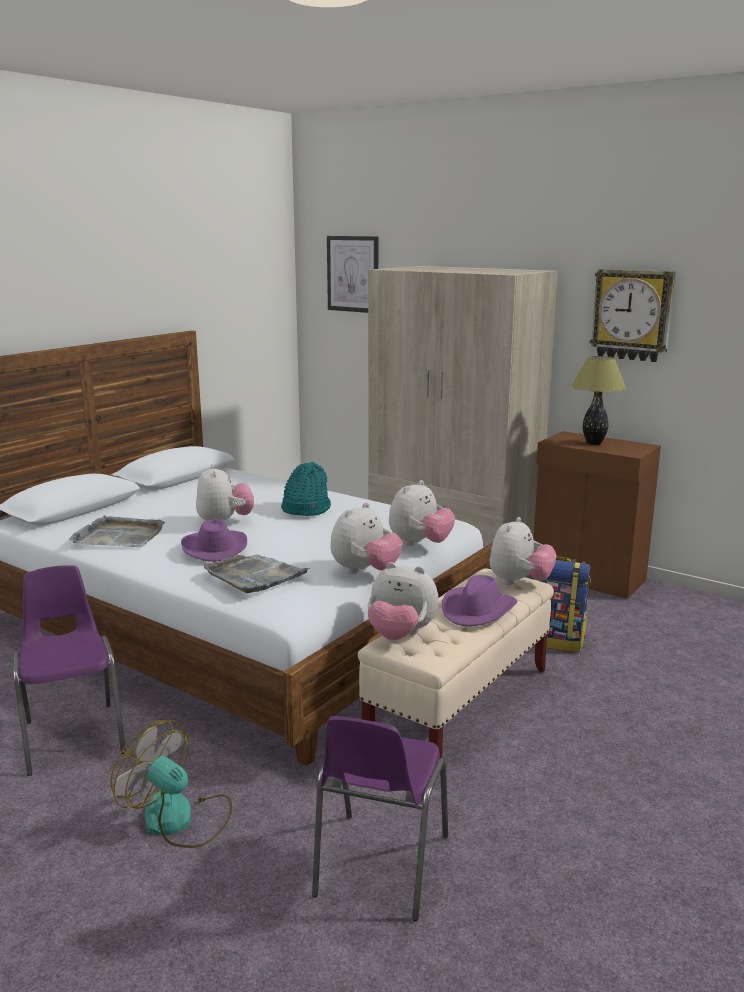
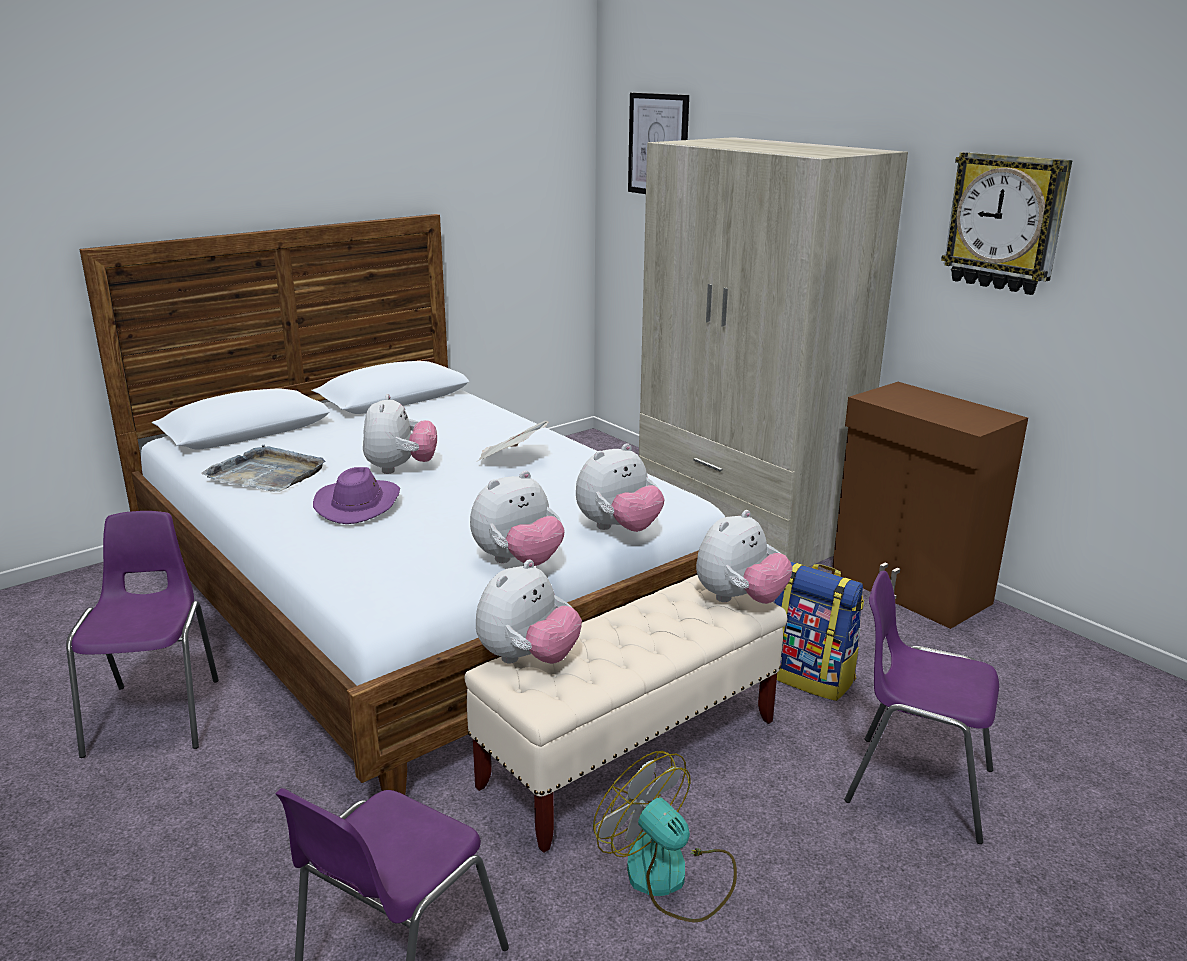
camera: 15 degrees right, 5 degrees up
fan [111,720,232,848] -> fan moved to [593,751,737,922]
grey tray [204,554,311,593] -> none
turquoise hat [281,462,331,516] -> newspaper [478,420,548,461]
plush toy [368,562,439,640] -> plush toy turned 90 degrees counterclockwise [476,560,582,664]
purple hat [442,575,517,626] -> none
table lamp [572,356,626,445] -> none
none -> purple chair [844,571,999,844]

